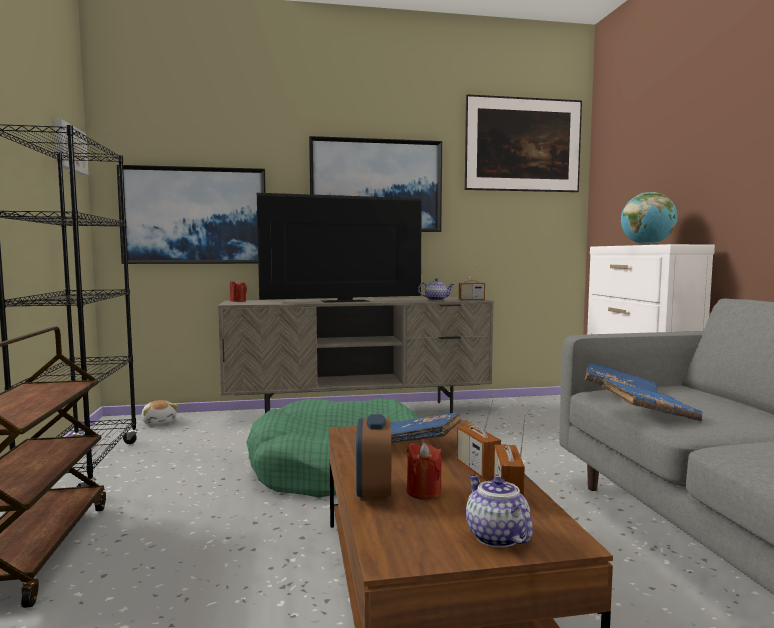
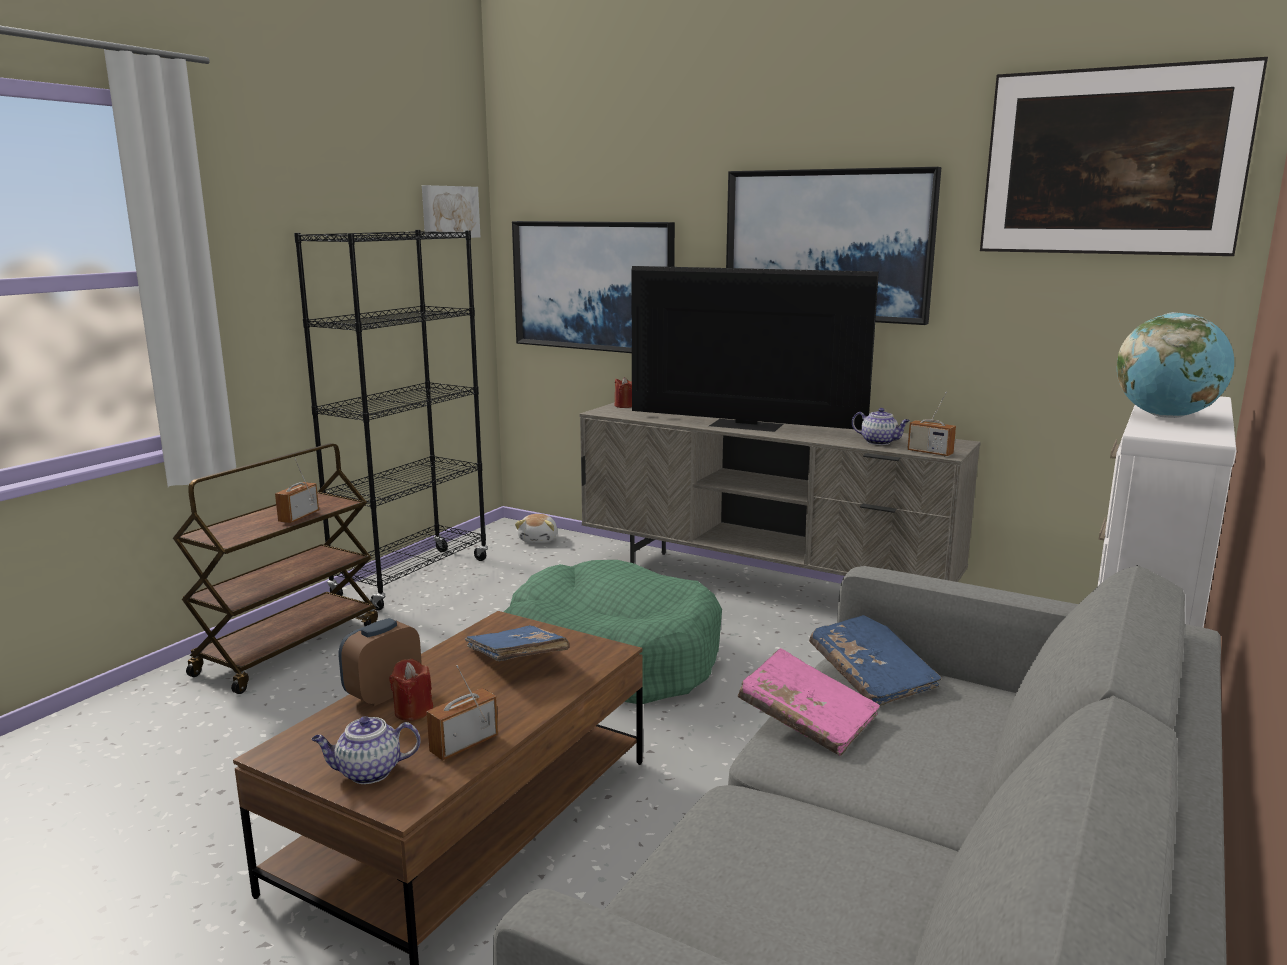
camera: 40 degrees right, 10 degrees up
radio [457,394,501,478] -> radio moved to [275,458,319,523]
teapot [466,475,533,548] -> teapot turned 120 degrees counterclockwise [311,716,421,784]
blue book [602,378,703,422] -> pink book [738,648,880,756]

